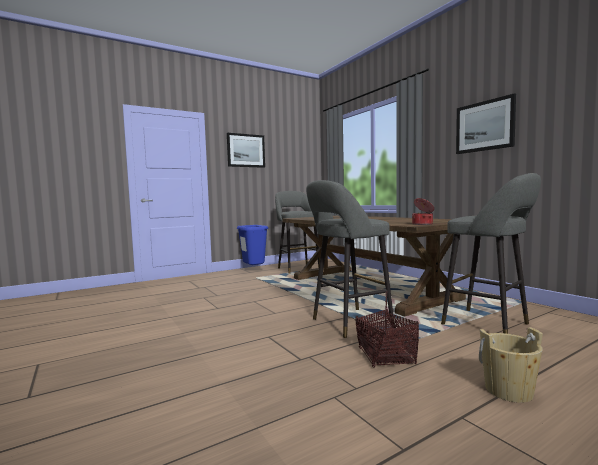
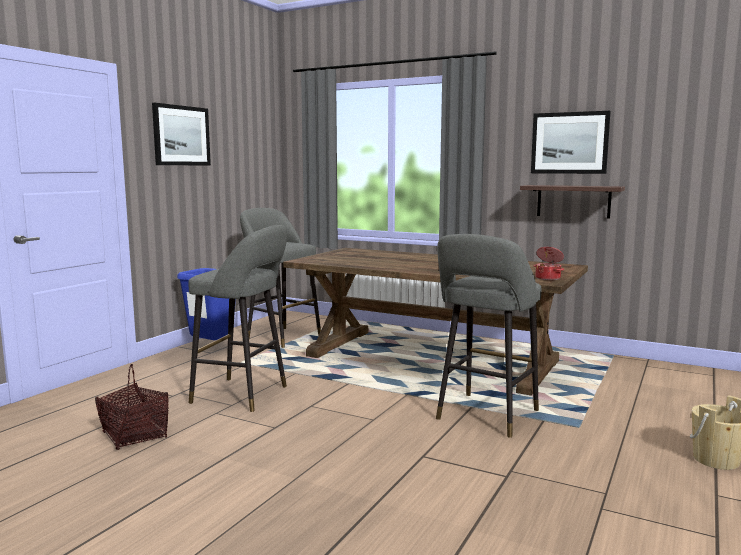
camera: 30 degrees left, 5 degrees up
basket [355,291,419,368] -> basket moved to [95,364,169,450]
grey stool [441,173,541,334] -> grey stool moved to [188,225,288,412]
none -> shelf [520,185,625,219]

